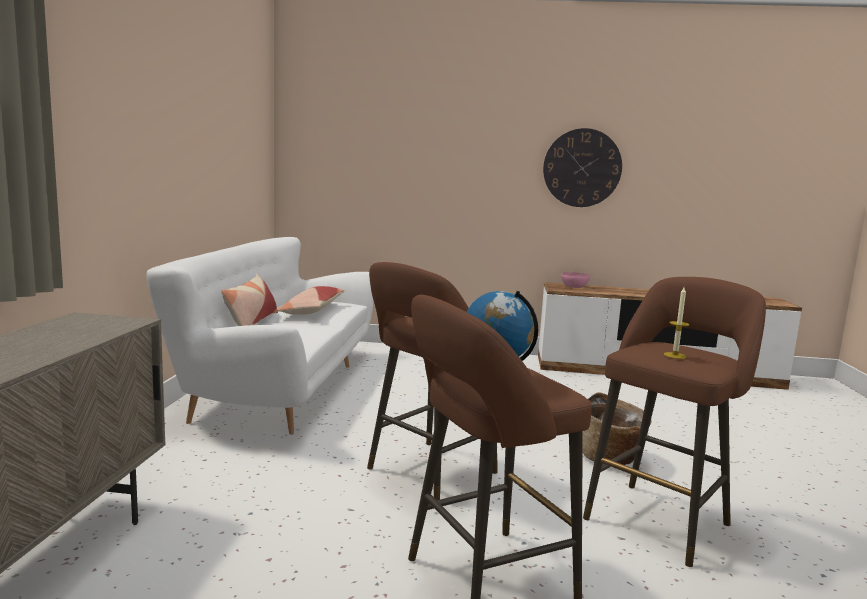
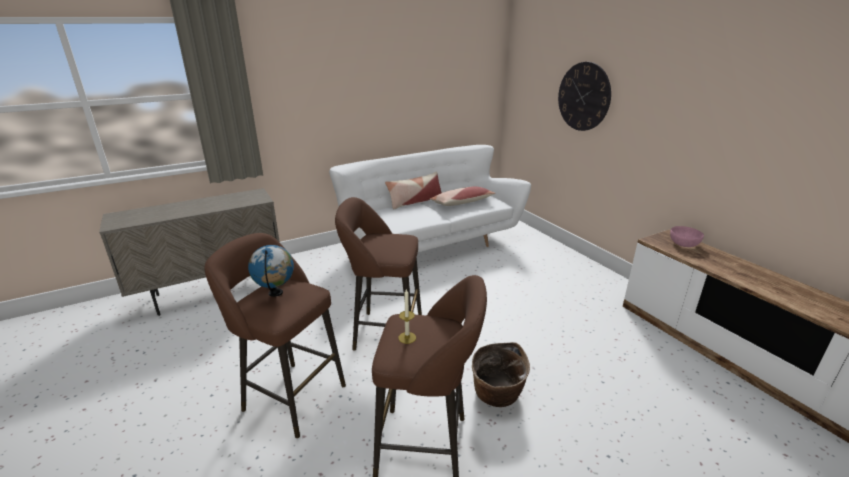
camera: 55 degrees right, 15 degrees up
wall clock [543,128,622,207] -> wall clock moved to [558,62,611,131]

